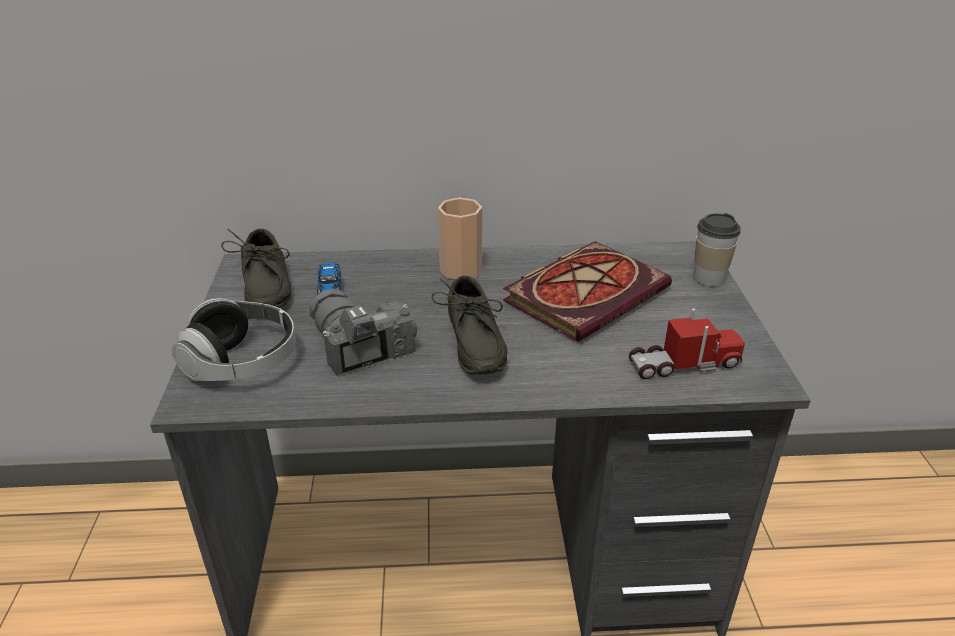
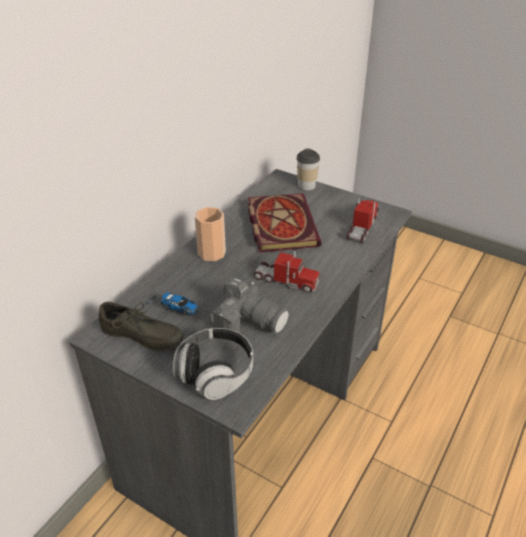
camera: 55 degrees left, 5 degrees up
camera [310,289,417,376] -> camera turned 150 degrees counterclockwise [210,277,289,334]
grey shoe [431,276,507,375] -> toy truck [254,251,320,293]

